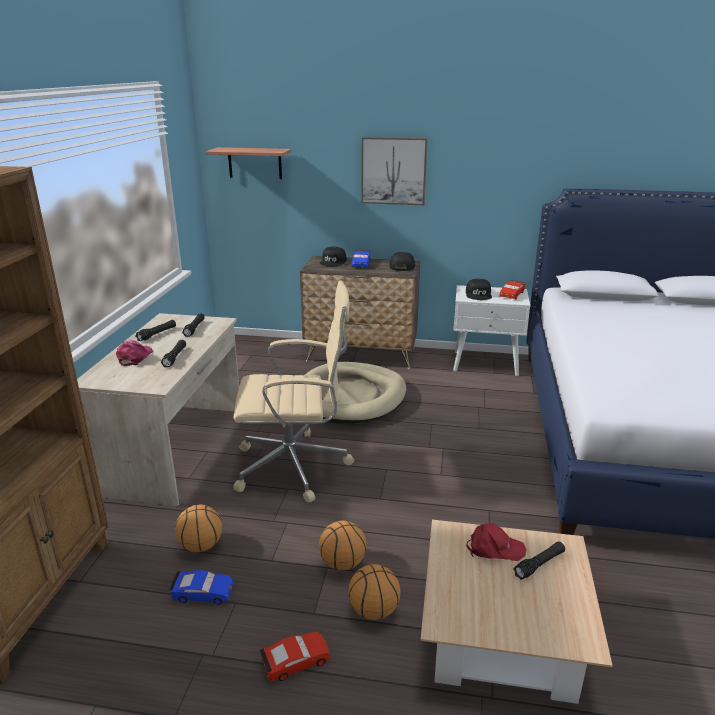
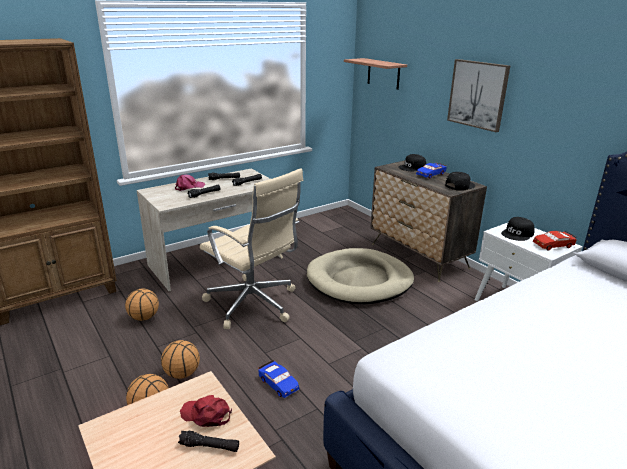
camera: 45 degrees right, 0 degrees up
blue toy car [169,570,234,605] -> blue toy car moved to [258,360,299,398]
red toy car [259,632,331,681] -> none
red cap [466,523,526,561] -> red cap turned 150 degrees clockwise [180,395,232,427]

